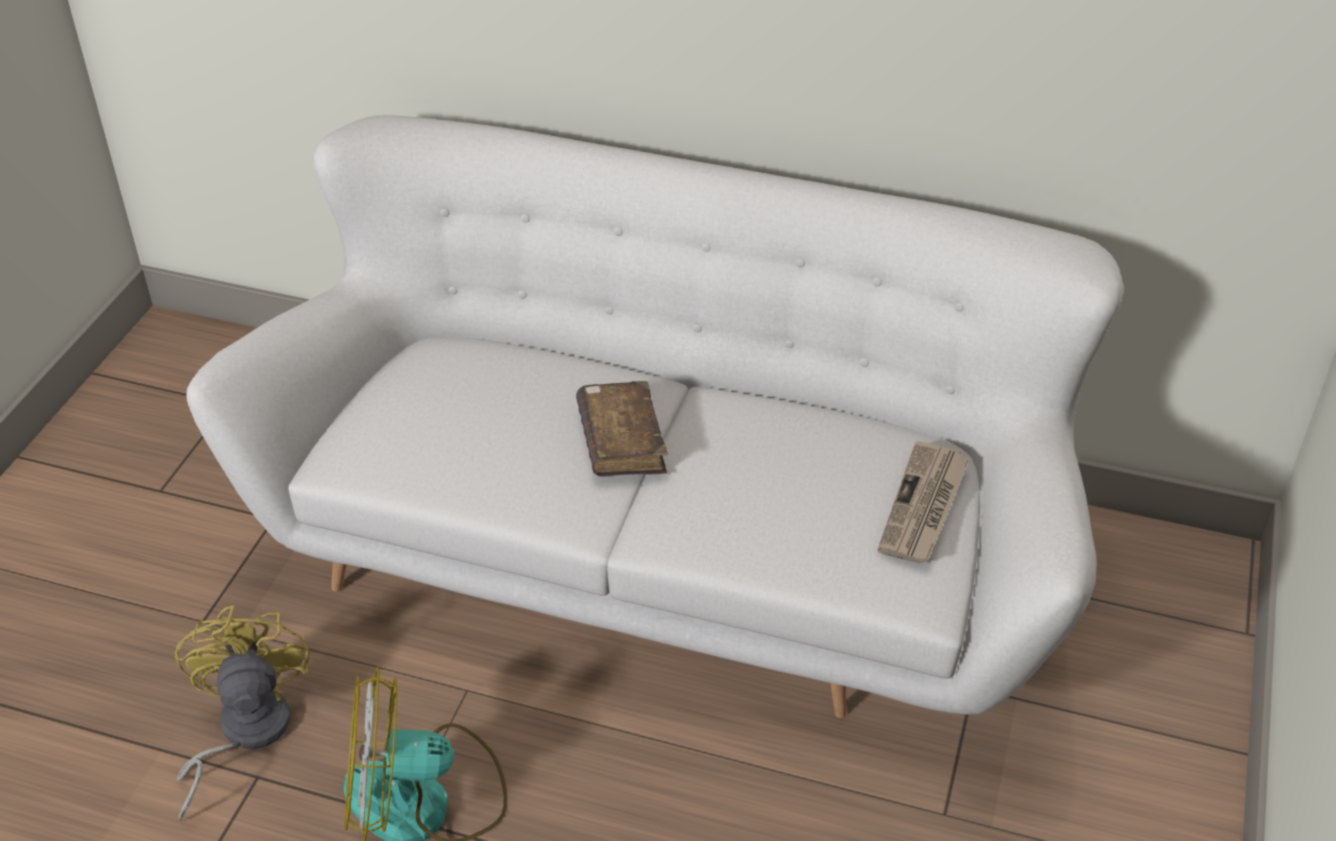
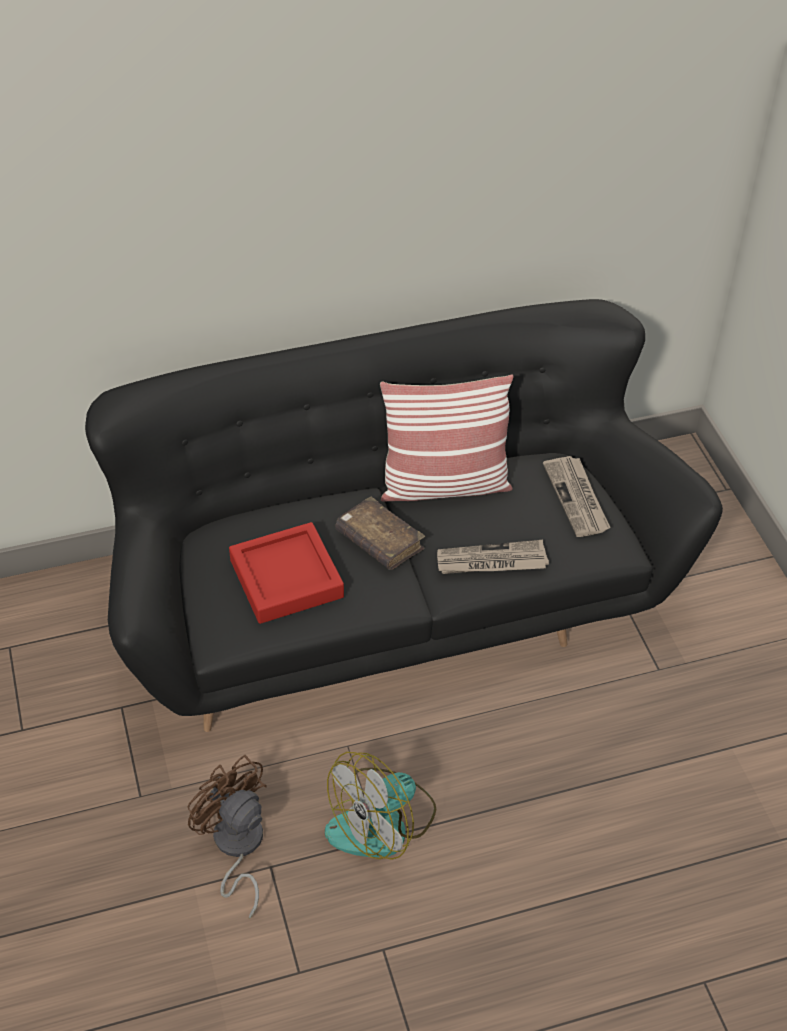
camera: 35 degrees left, 5 degrees up
yellow fan [175,605,310,821] -> brown fan [188,755,267,919]
white sofa [186,115,1124,718] -> black sofa [85,299,723,732]
none -> red tray [229,522,344,624]
none -> pillow [380,374,514,502]
none -> newspaper [437,540,549,574]

